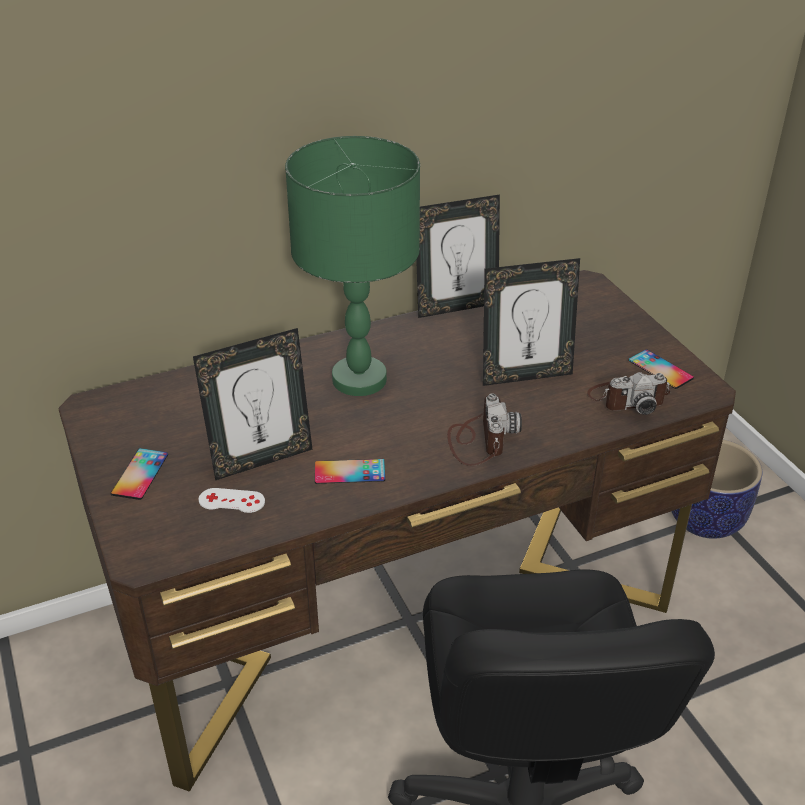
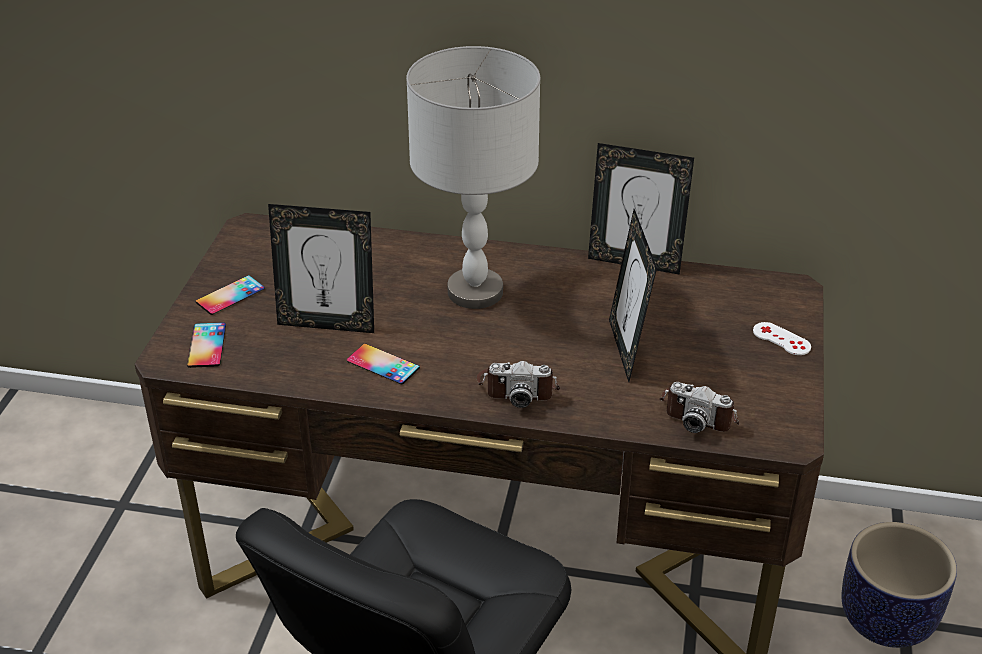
camera: 35 degrees right, 0 degrees up
white game controller [198,488,265,513] -> white game controller moved to [753,322,811,355]
green table lamp [285,136,420,396] -> grey table lamp [406,46,540,309]
camera [447,393,522,466] -> camera turned 60 degrees clockwise [477,361,560,408]
picture frame [483,258,580,386] -> picture frame turned 60 degrees clockwise [609,209,657,382]
phone [629,349,694,389] -> phone moved to [187,322,226,368]

